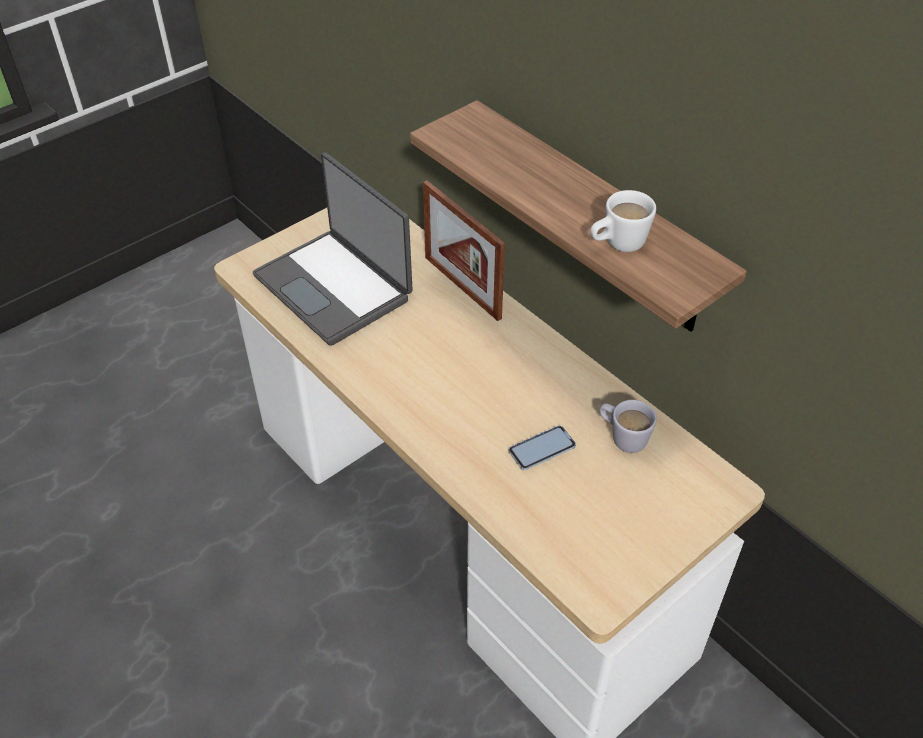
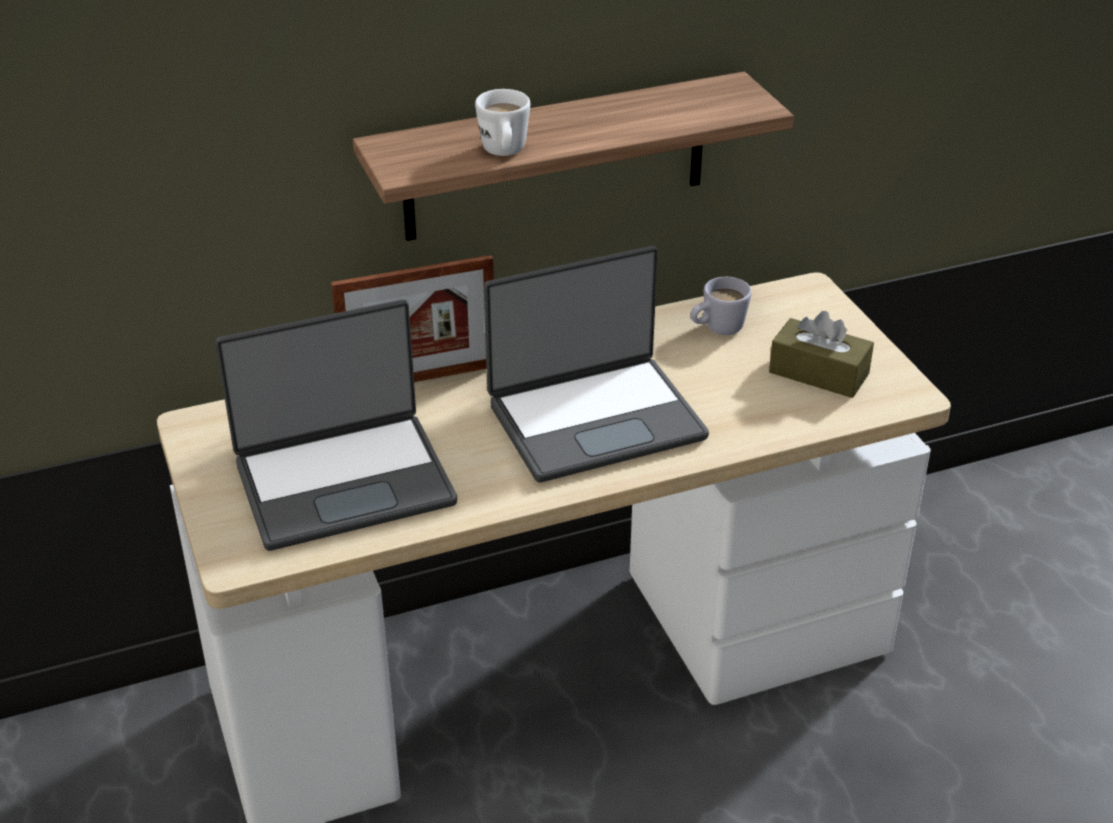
camera: 70 degrees left, 10 degrees down
phone [509,426,576,470] -> none
white mug [590,190,656,252] -> white mug moved to [475,89,530,156]
none -> laptop [484,246,709,483]
none -> brown tissue box [769,311,874,398]

